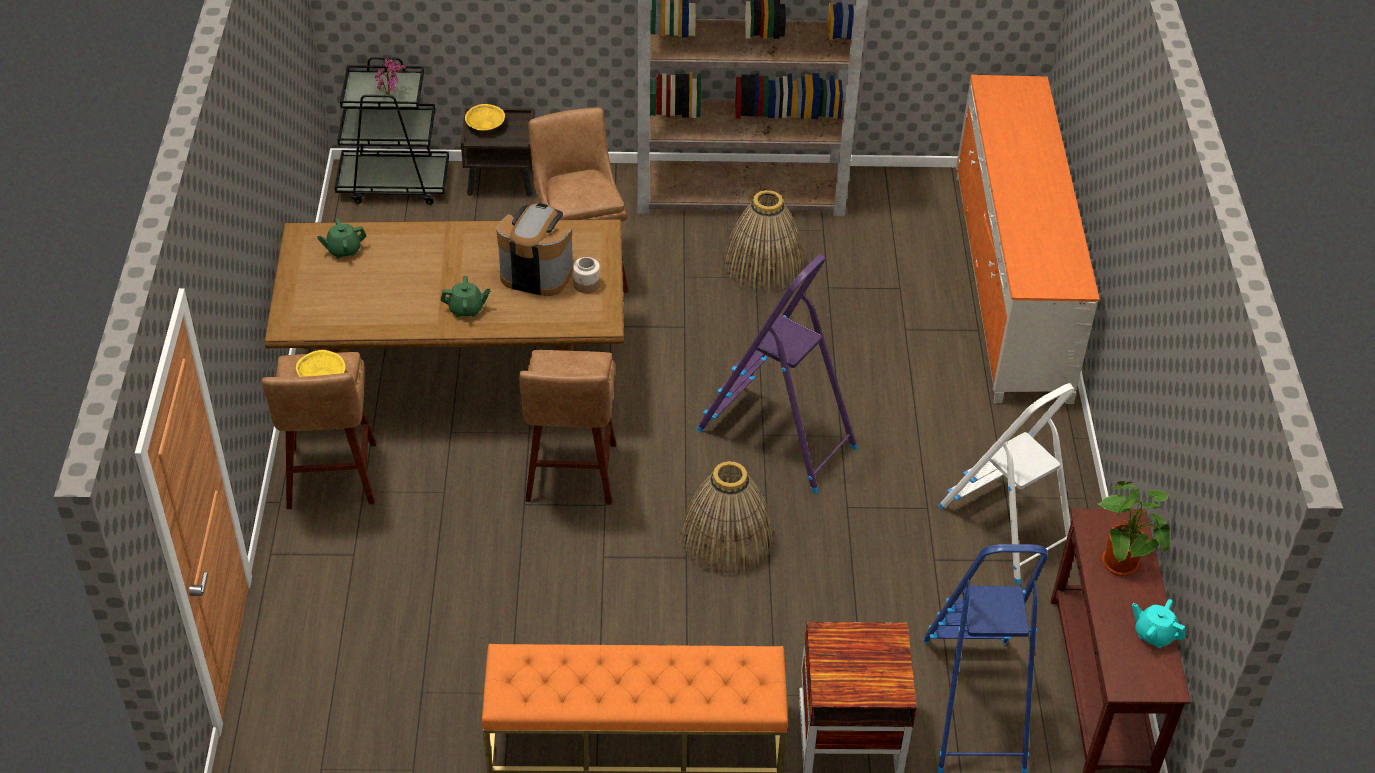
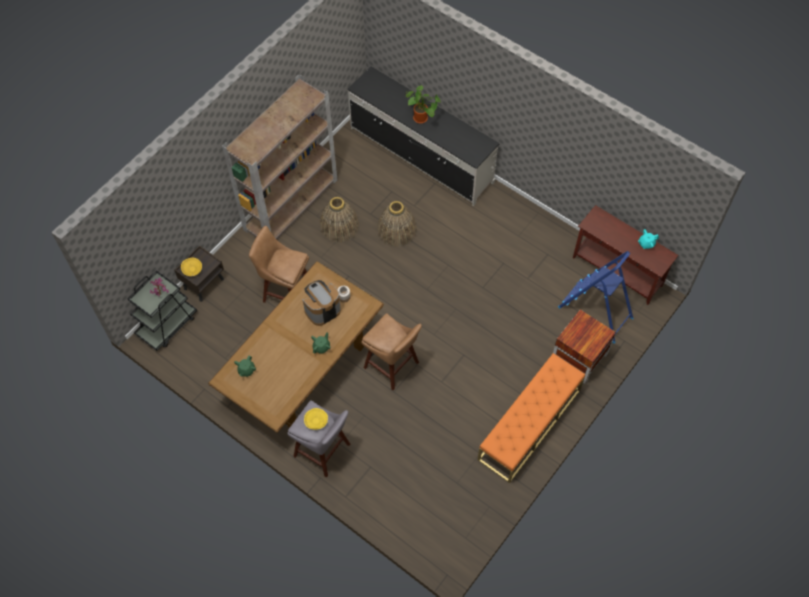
camera: 50 degrees left, 15 degrees up
brown stool [262,352,376,509] -> grey stool [287,400,350,478]
basket [680,461,773,575] -> basket moved to [378,201,417,247]
purple step ladder [697,254,858,494] -> none
white step ladder [938,383,1075,585] -> none
orange cabinet [956,75,1100,404] -> black cabinet [348,66,500,206]
potted plant [1099,481,1171,576] -> potted plant moved to [404,85,441,124]

